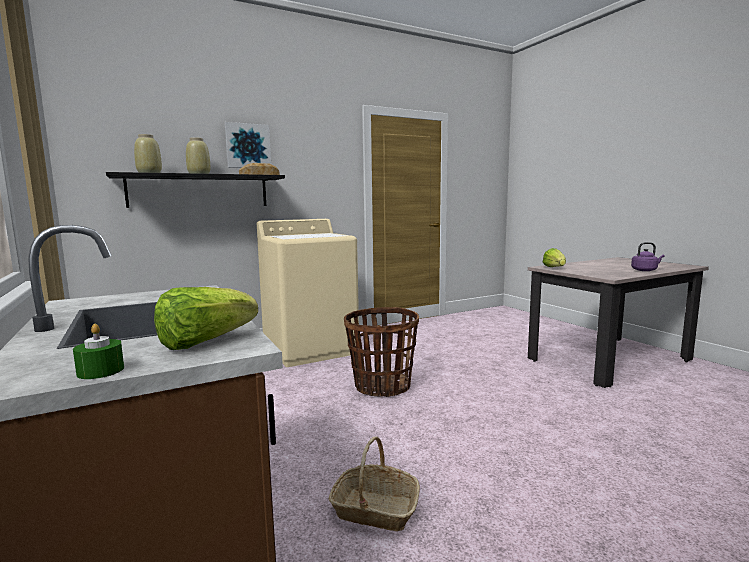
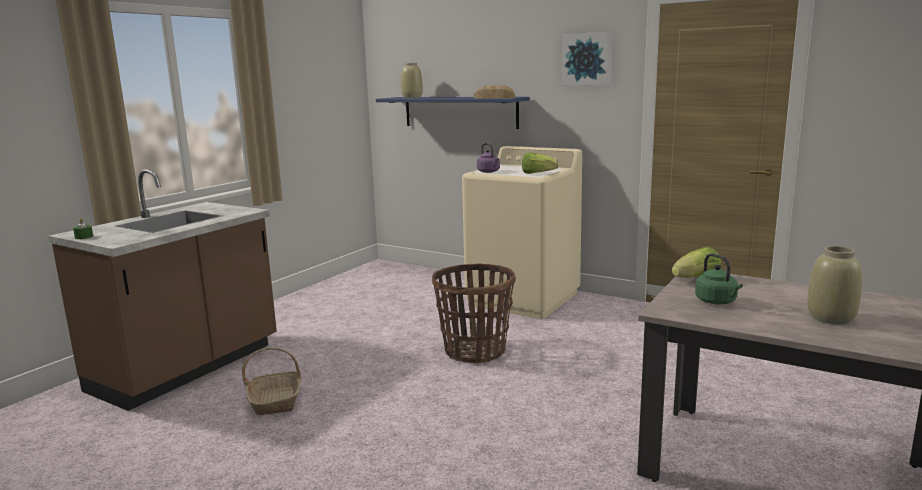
camera: 60 degrees right, 5 degrees up
black shelf [106,172,285,208] -> blue shelf [376,97,529,129]
lettuce [154,287,258,350] -> lettuce moved to [522,152,559,174]
beige vase [186,137,211,174] -> beige vase moved to [807,246,862,325]
picture [225,122,271,168] -> picture moved to [562,32,613,85]
purple kettle [631,242,665,271] -> purple kettle moved to [477,143,500,173]
none -> green kettle [695,253,743,304]

